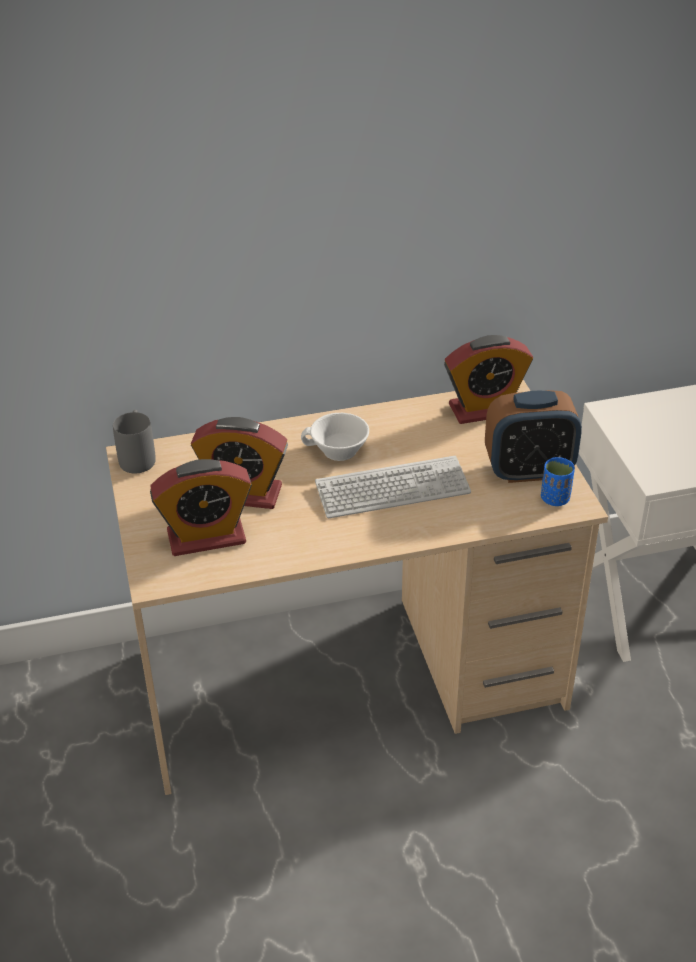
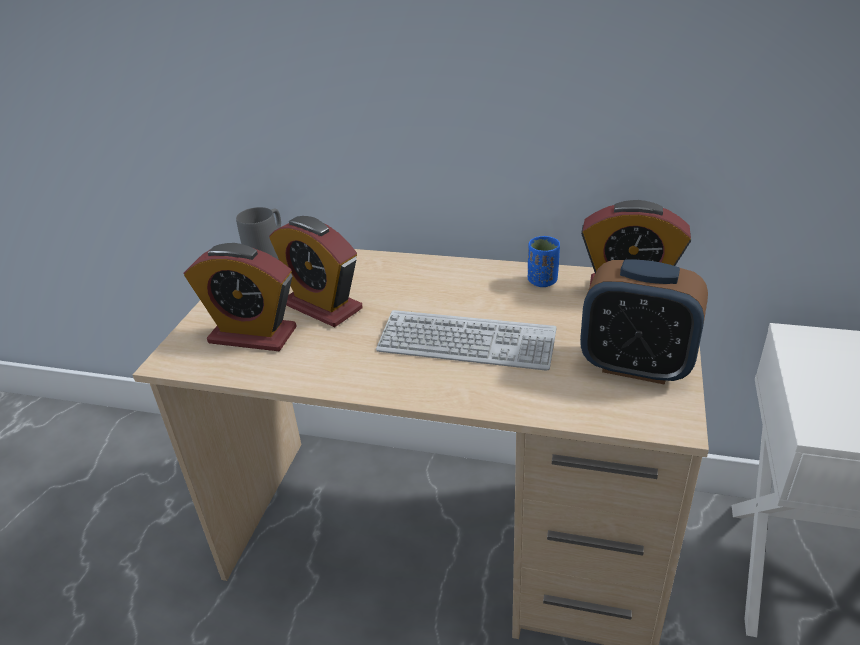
camera: 30 degrees right, 5 degrees down
white cup [301,413,369,461] -> none
blue cup [541,457,575,506] -> blue cup moved to [528,236,560,287]

